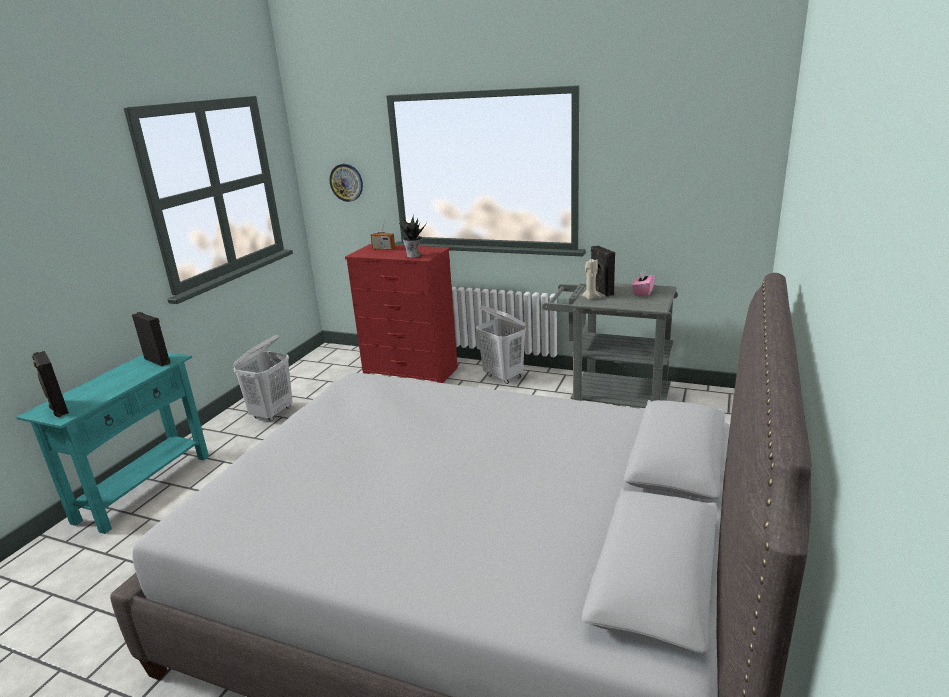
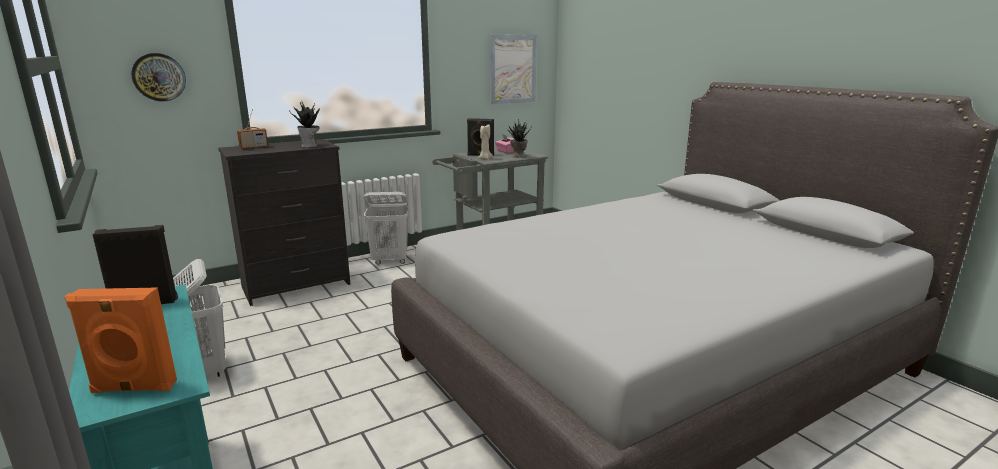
camera: 55 degrees left, 5 degrees down
black speaker [32,351,69,417] -> orange speaker [65,287,177,393]
red dresser [345,244,458,383] -> black dresser [218,139,350,306]
none -> picture [490,35,537,104]
none -> potted plant [506,119,532,158]

